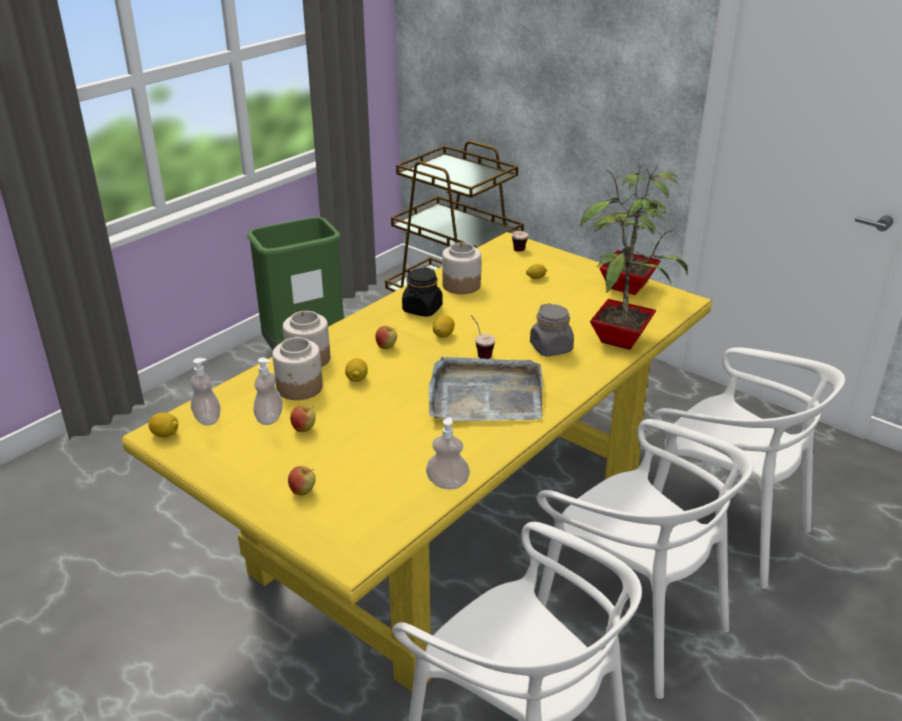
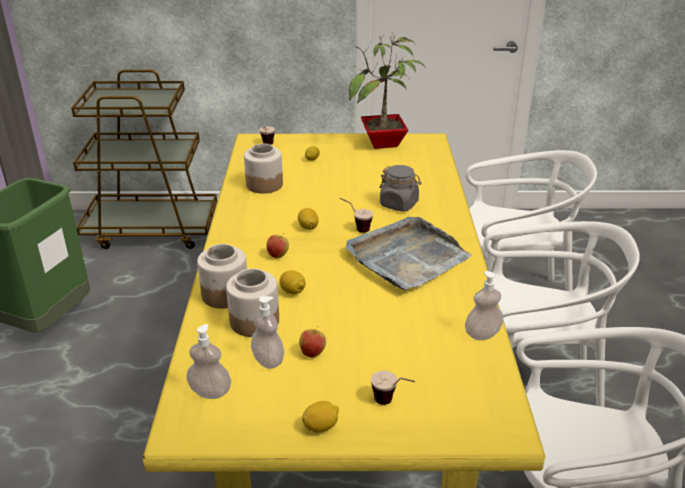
camera: 40 degrees left, 0 degrees up
lemon [148,412,179,437] -> lemon moved to [302,401,339,433]
apple [288,466,316,495] -> cup [371,371,415,405]
black jar [402,267,443,317] -> none
potted plant [590,211,688,350] -> none

